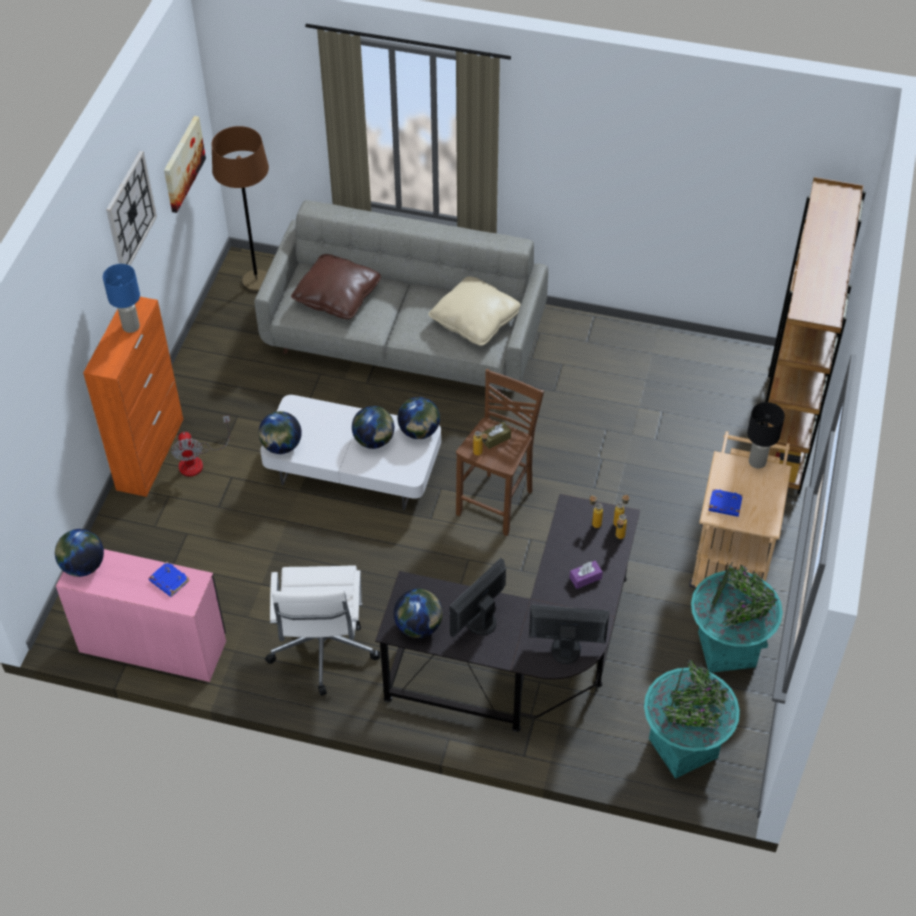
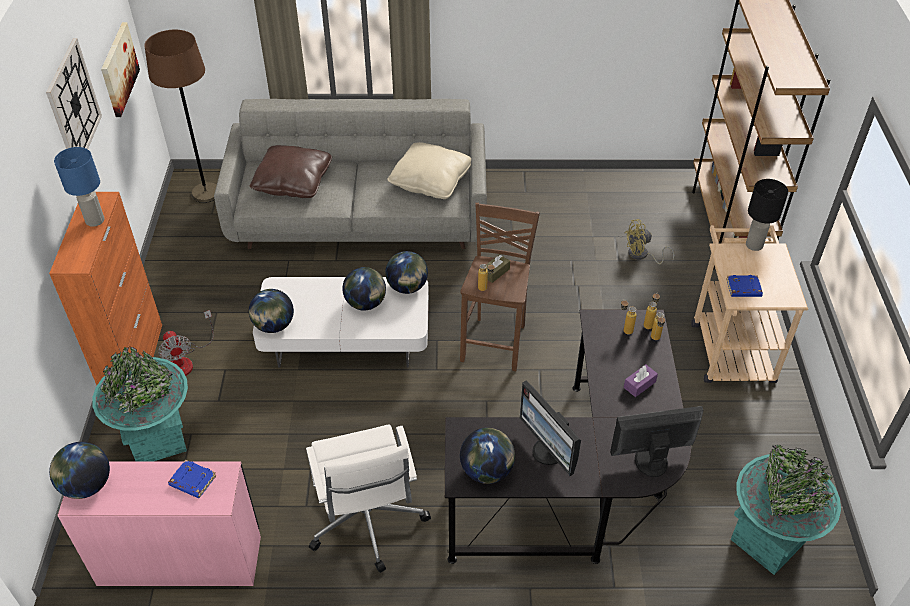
camera: 15 degrees left, 5 degrees down
monitor [449,558,506,637] -> monitor turned 60 degrees counterclockwise [520,381,581,476]
turquoise planter [691,562,783,673] -> turquoise planter moved to [92,347,188,462]
none -> yellow fan [625,219,675,264]

